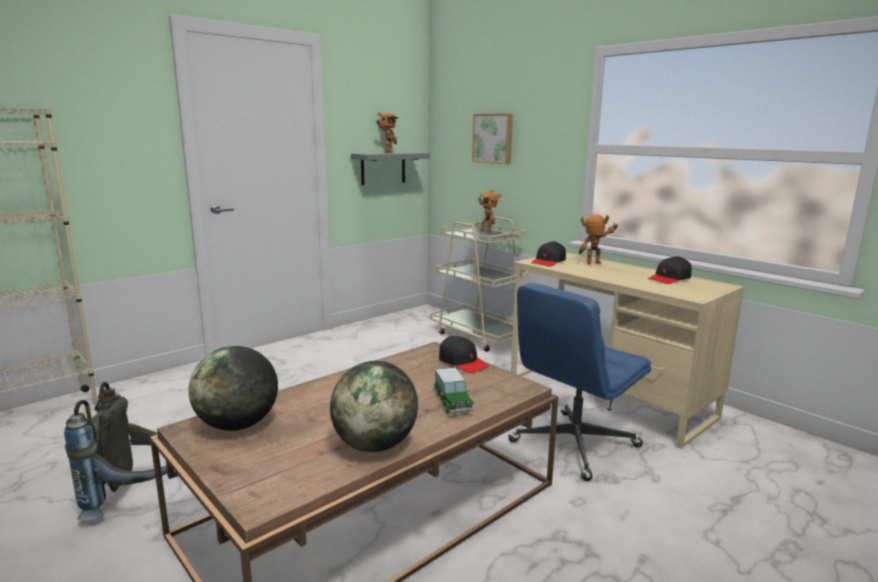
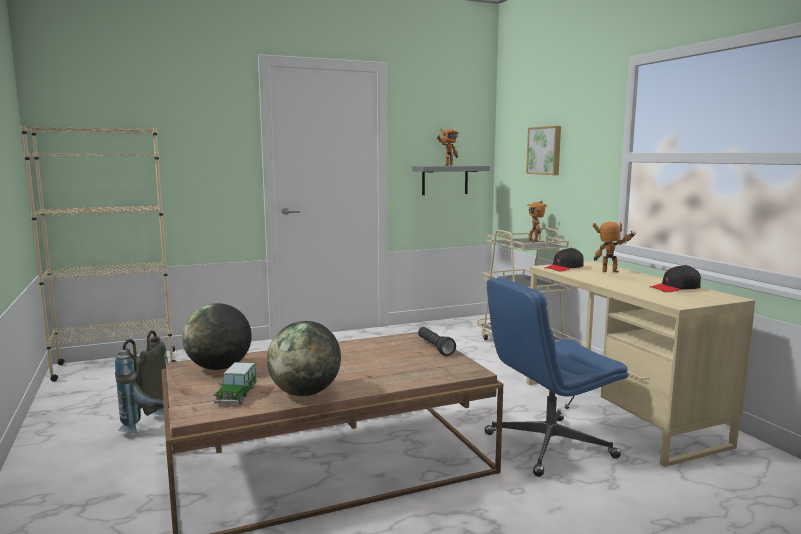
camera: 20 degrees right, 5 degrees down
toy car [434,368,474,415] -> toy car moved to [214,362,257,405]
black cap [439,335,489,373] -> black flashlight [418,327,456,356]

